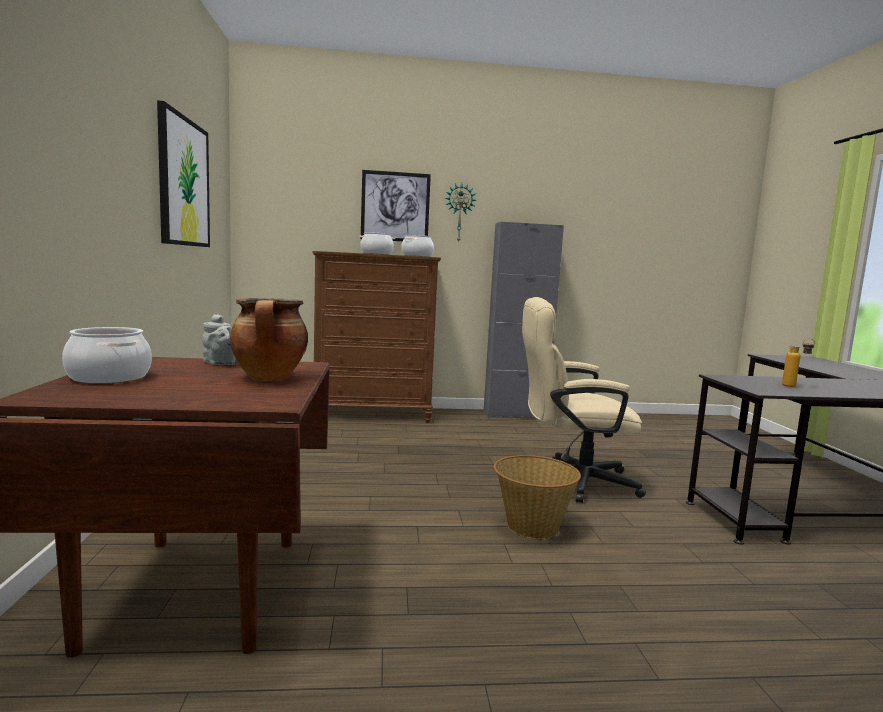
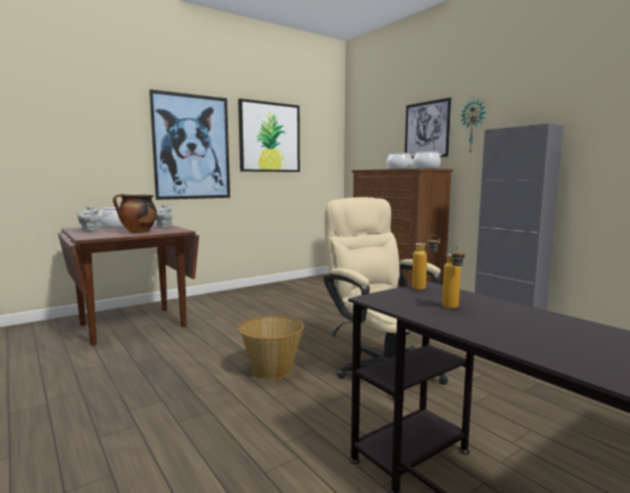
camera: 60 degrees right, 0 degrees up
none -> grey teapot [77,205,99,231]
none -> picture [149,89,230,200]
none -> bottle [412,234,440,290]

